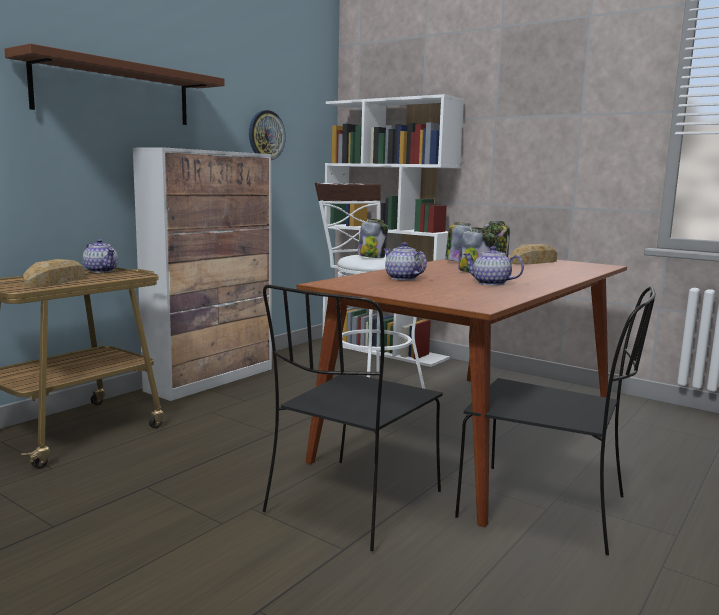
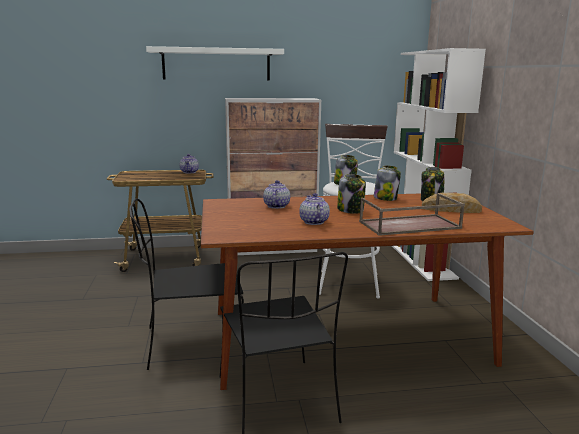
camera: 45 degrees right, 5 degrees up
brown shelf [4,43,225,125] -> white shelf [146,46,284,80]
bread [23,259,85,288] -> none
wall clock [249,110,286,160] -> none
none -> brown tray [359,193,465,236]

